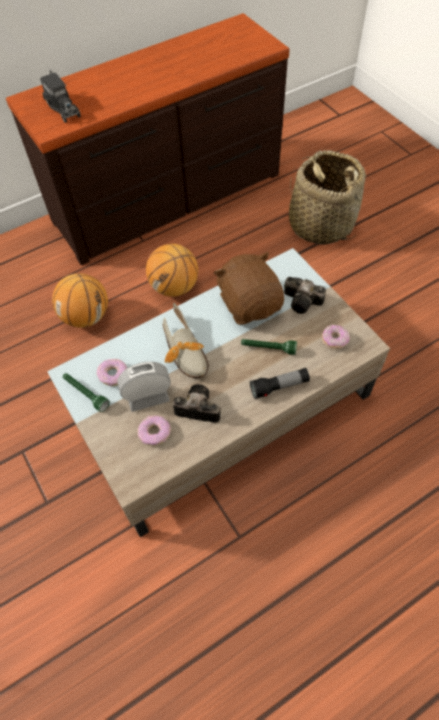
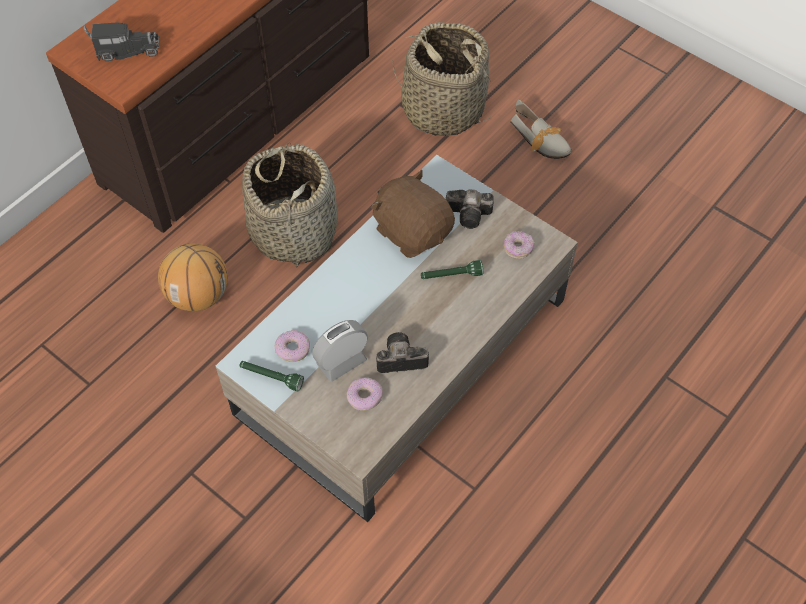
camera: 20 degrees left, 0 degrees up
toy truck [40,69,81,123] -> toy truck turned 45 degrees counterclockwise [83,22,159,61]
basketball [146,244,198,297] -> basket [242,143,337,268]
shoe [162,303,208,378] -> shoe moved to [510,99,572,159]
flashlight [250,368,310,399] -> none

